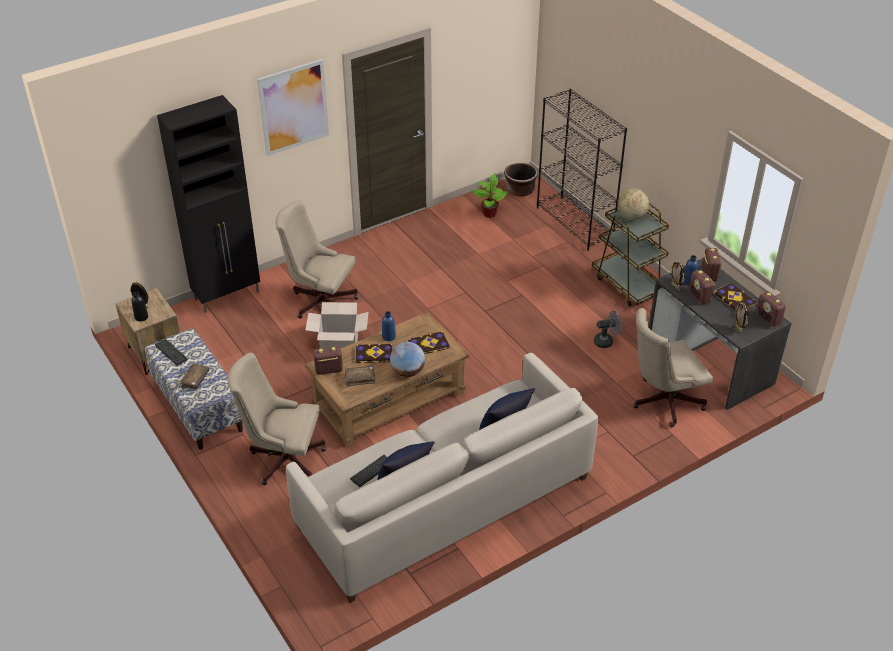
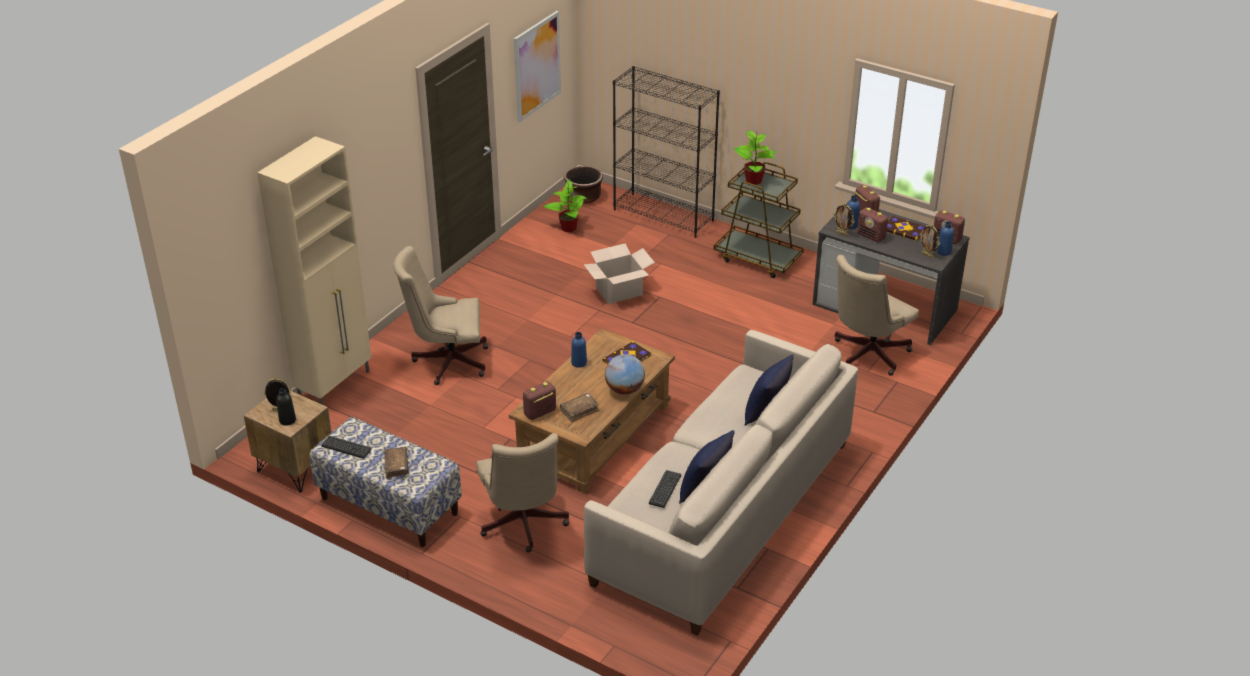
camera: 25 degrees left, 5 degrees down
black cabinet [157,95,260,313] -> beige cabinet [257,136,371,405]
beige office chair [228,353,326,485] -> beige office chair turned 90 degrees counterclockwise [477,433,569,552]
picture [257,59,329,156] -> picture moved to [514,11,561,122]
cardboard box [306,302,369,349] -> cardboard box moved to [584,244,655,304]
book [356,344,393,364] -> none
grey fan [594,310,621,348] -> none
globe [617,188,649,220] -> potted plant [733,130,777,185]
none -> blue bottle [937,221,954,256]

